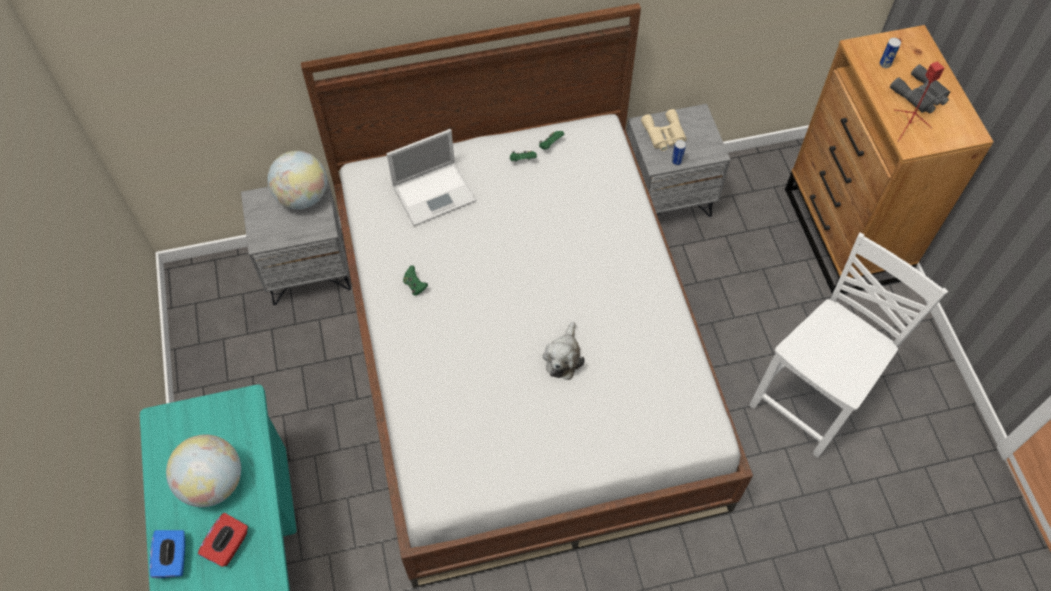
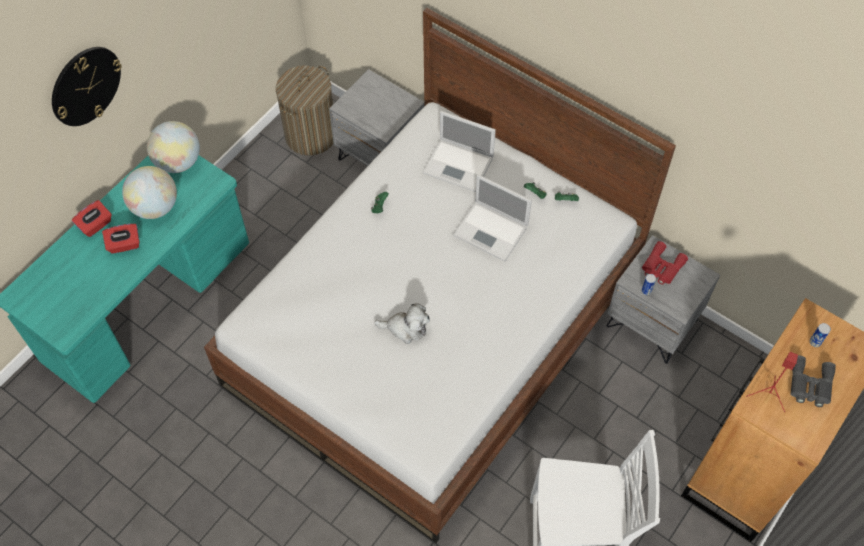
camera: 50 degrees right, 0 degrees up
blue tissue box [150,530,185,578] -> red tissue box [72,200,112,237]
globe [268,151,327,209] -> globe moved to [147,121,200,173]
plush toy [543,322,585,380] -> plush toy turned 150 degrees counterclockwise [374,303,430,344]
beige binoculars [641,109,687,151] -> red binoculars [642,241,688,285]
none -> wall clock [52,47,122,126]
none -> laundry basket [276,65,334,155]
none -> laptop [453,174,532,262]

